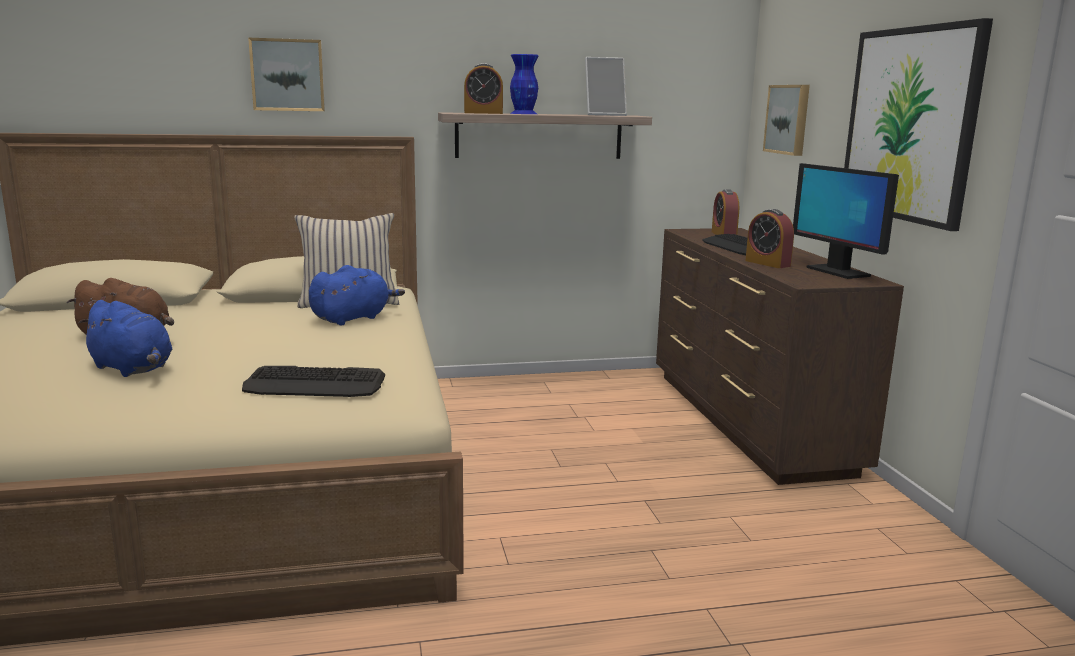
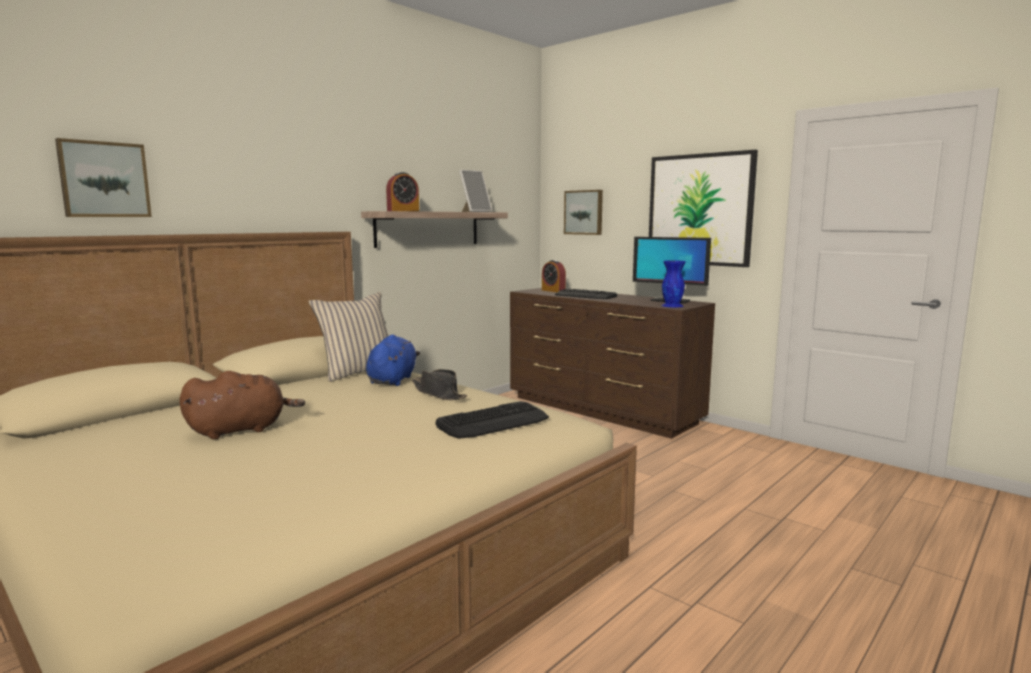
camera: 35 degrees left, 5 degrees down
blue plush toy [78,300,173,377] -> none
picture [248,38,325,111] -> picture moved to [55,138,152,217]
blue vase [510,54,538,114] -> blue vase moved to [661,260,686,307]
alarm clock [745,209,794,268] -> none
none -> black hat [412,369,467,400]

